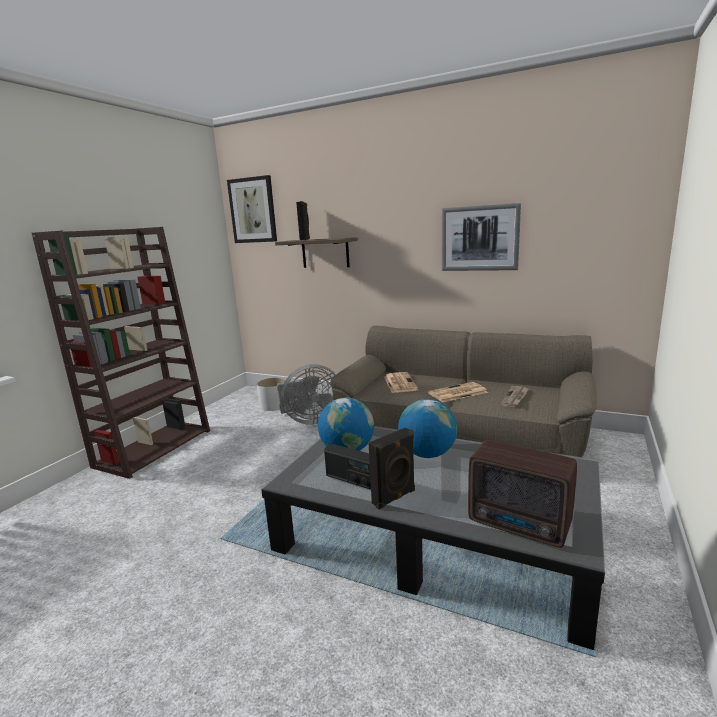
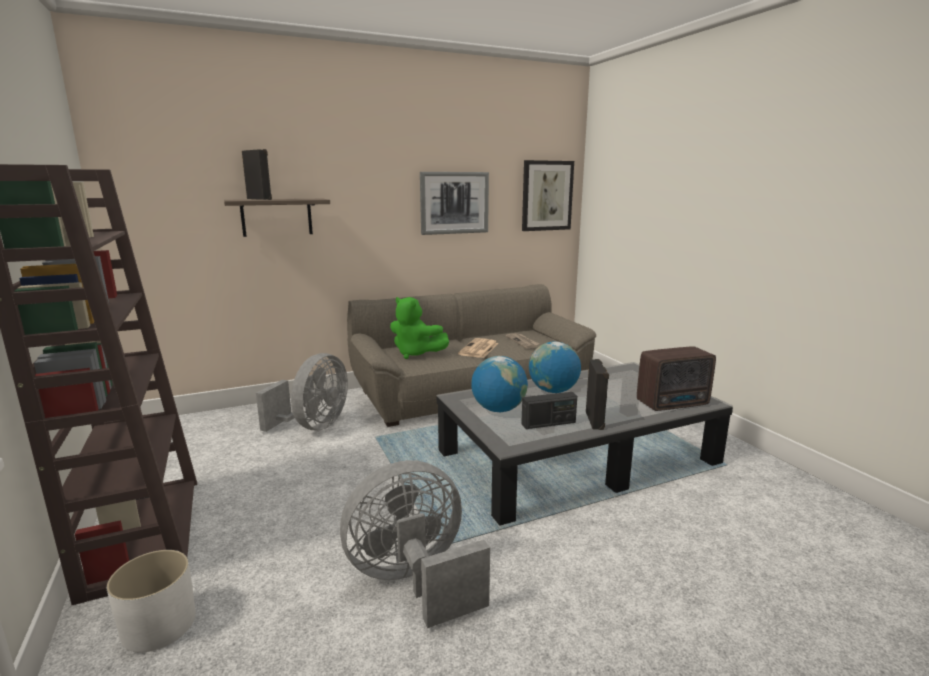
camera: 50 degrees left, 0 degrees up
picture [227,175,277,243] -> picture moved to [522,160,574,231]
white planter [257,378,285,411] -> white planter moved to [107,550,196,652]
newspaper [384,372,418,393] -> green plush toy [390,297,449,359]
none -> grey fan [340,460,490,628]

